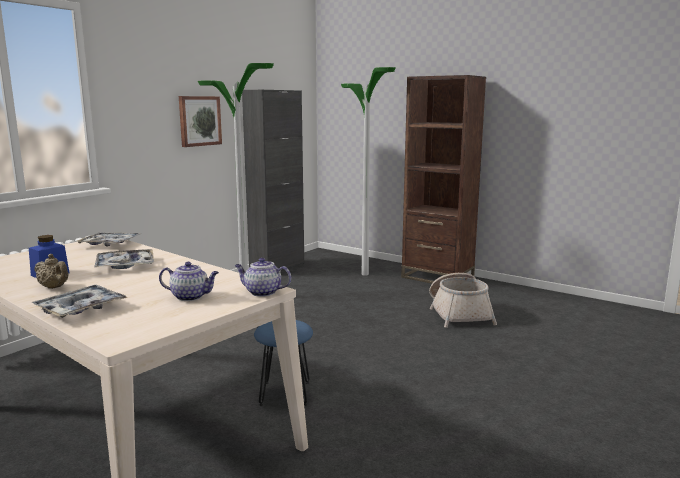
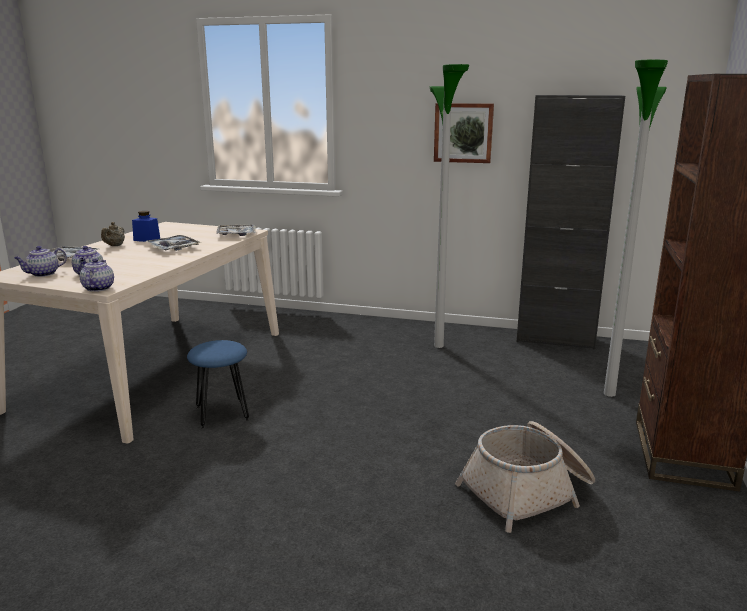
camera: 70 degrees right, 5 degrees up
none -> teapot [14,246,67,277]

